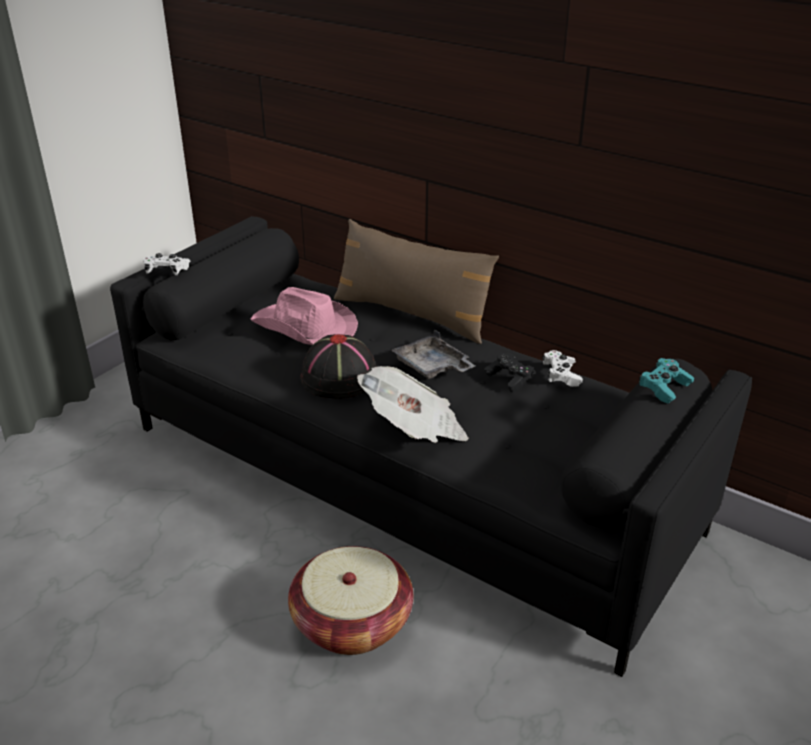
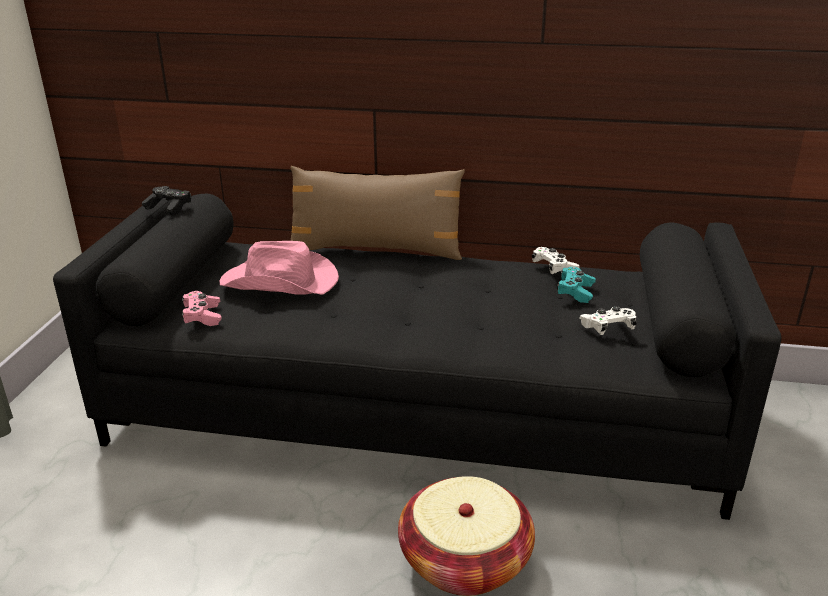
camera: 25 degrees left, 5 degrees down
white game controller [143,253,190,275] -> white game controller moved to [579,306,637,335]
black hat [300,334,376,399] -> none
newspaper [357,366,469,443] -> none
grey tray [391,330,475,379] -> none
black game controller [484,353,535,392] -> black game controller moved to [142,186,191,216]
turquoise game controller [639,358,694,404] -> turquoise game controller moved to [557,267,596,303]
none -> pink game controller [182,291,222,326]

